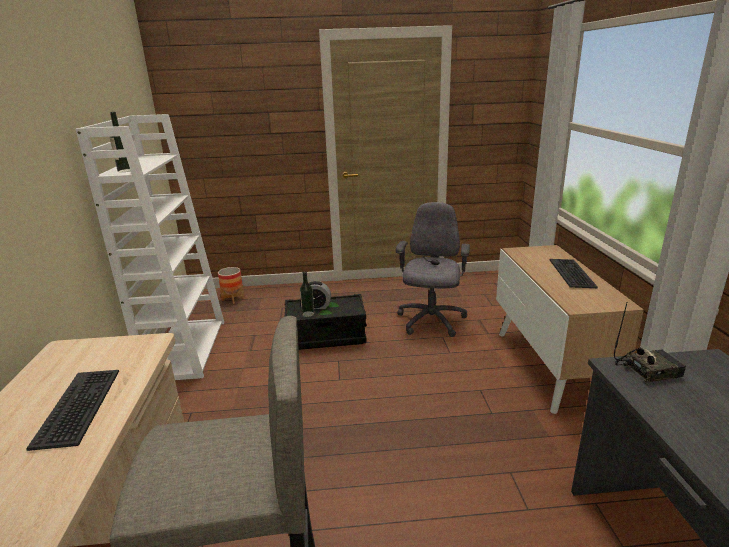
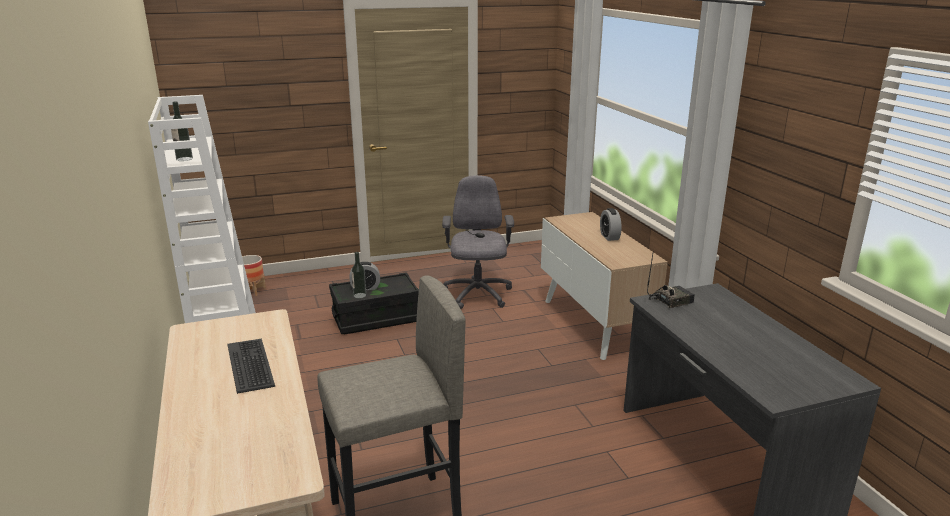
camera: 15 degrees left, 0 degrees up
keyboard [549,259,598,288] -> alarm clock [600,208,622,241]

